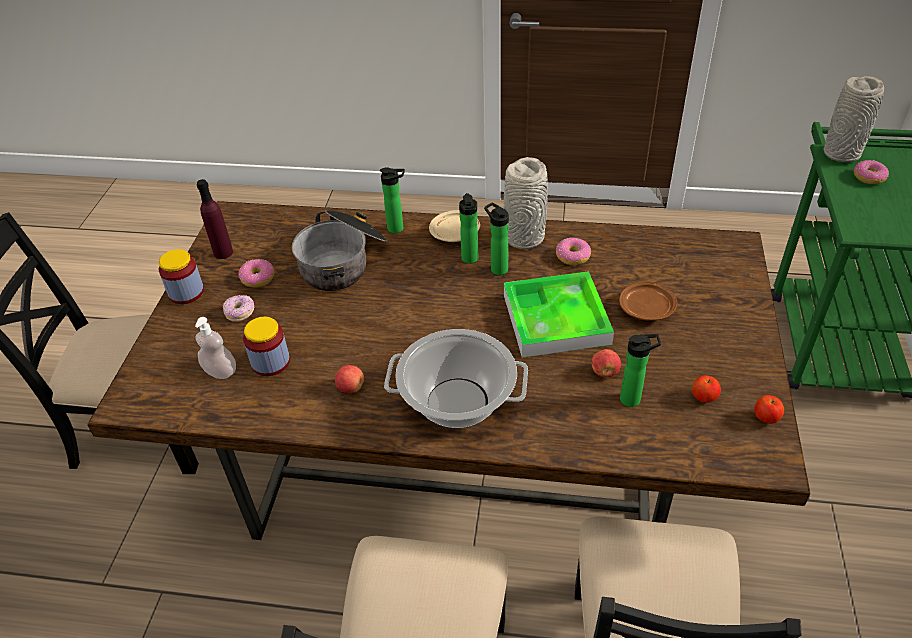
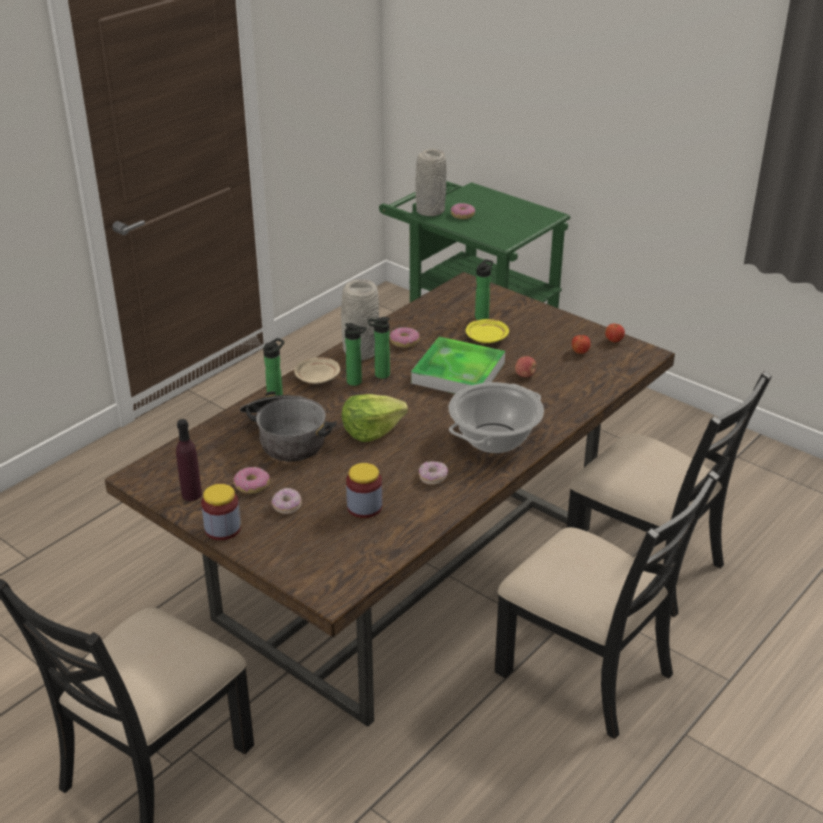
camera: 60 degrees left, 10 degrees down
soap dispenser [195,317,236,379] -> none
apple [335,365,364,393] -> donut [419,461,448,485]
brown plate [619,282,677,321] -> yellow plate [466,319,509,343]
bottle [620,334,661,407] -> bottle moved to [475,259,493,320]
none -> lettuce [342,394,408,442]

